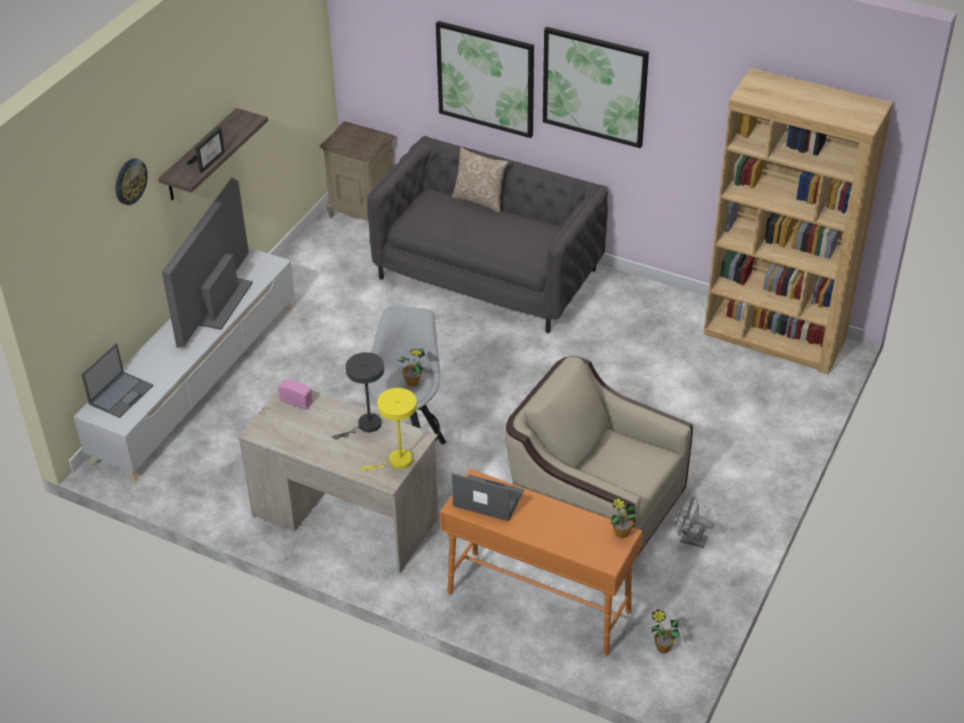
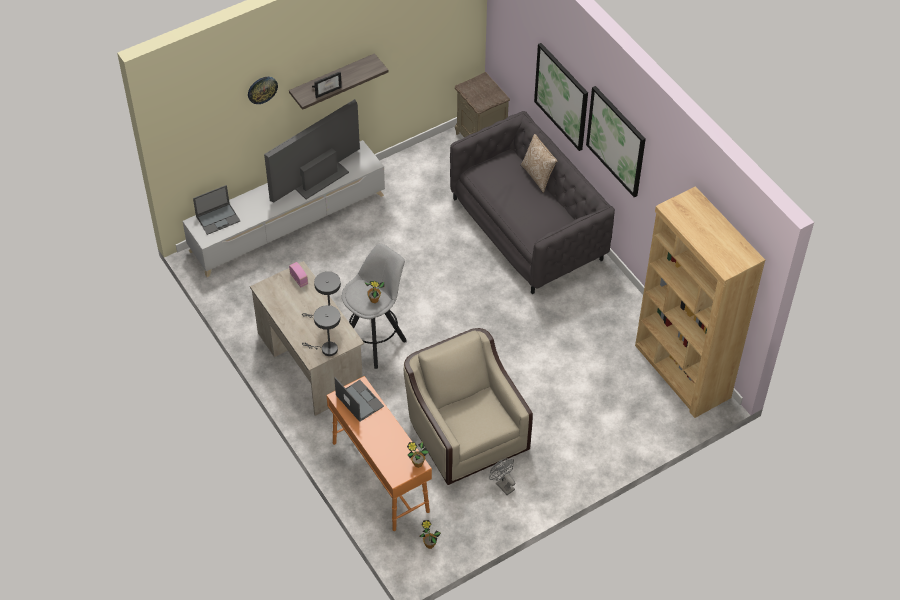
camera: 30 degrees right, 10 degrees up
yellow table lamp [360,388,417,471] -> grey table lamp [302,305,341,356]

